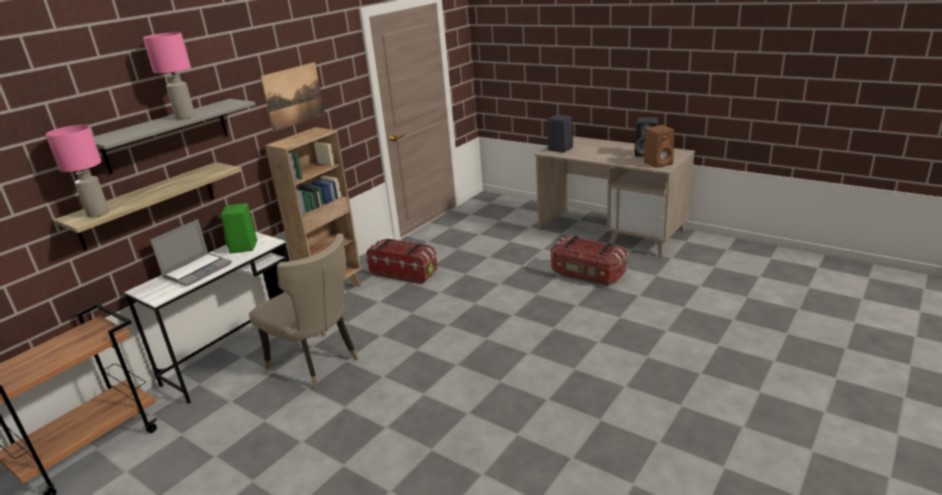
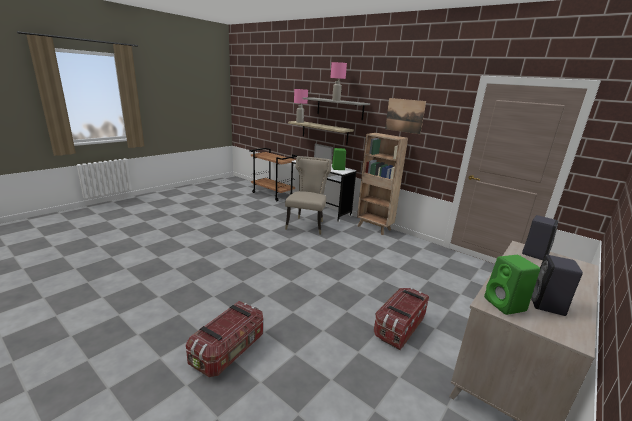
camera: 90 degrees right, 5 degrees down
beige chair [249,233,359,388] -> beige chair turned 150 degrees clockwise [285,156,332,235]
storage box [366,239,438,284] -> storage box moved to [186,301,263,377]
brown speaker [644,125,674,168] -> green speaker [484,255,540,315]

